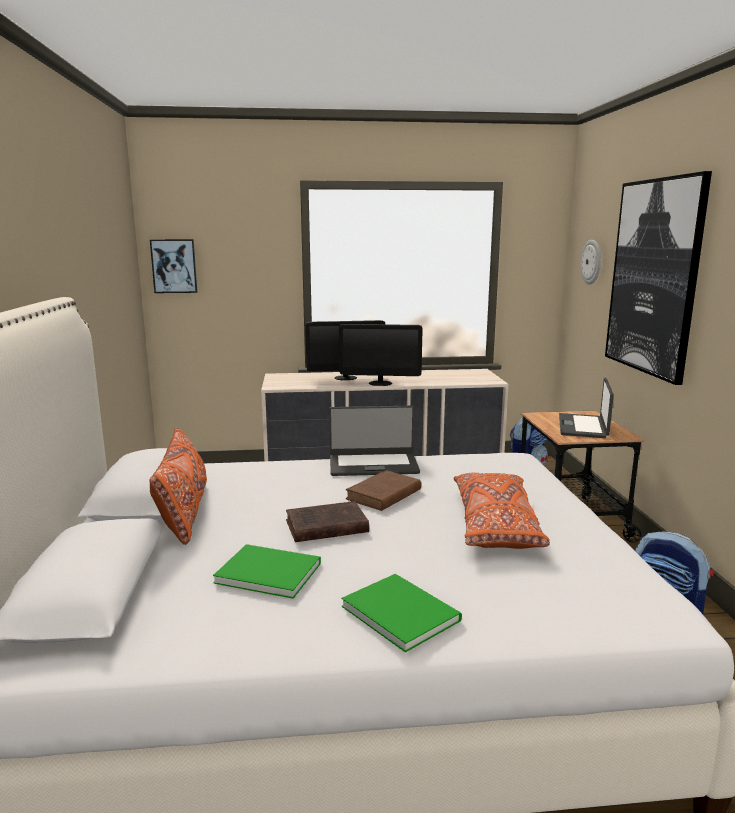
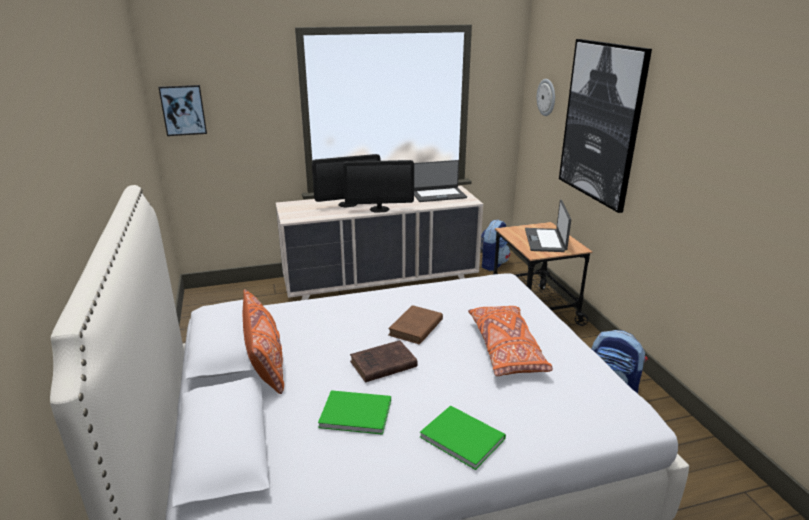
camera: 10 degrees left, 10 degrees up
laptop [329,406,420,476] -> laptop moved to [414,160,467,202]

